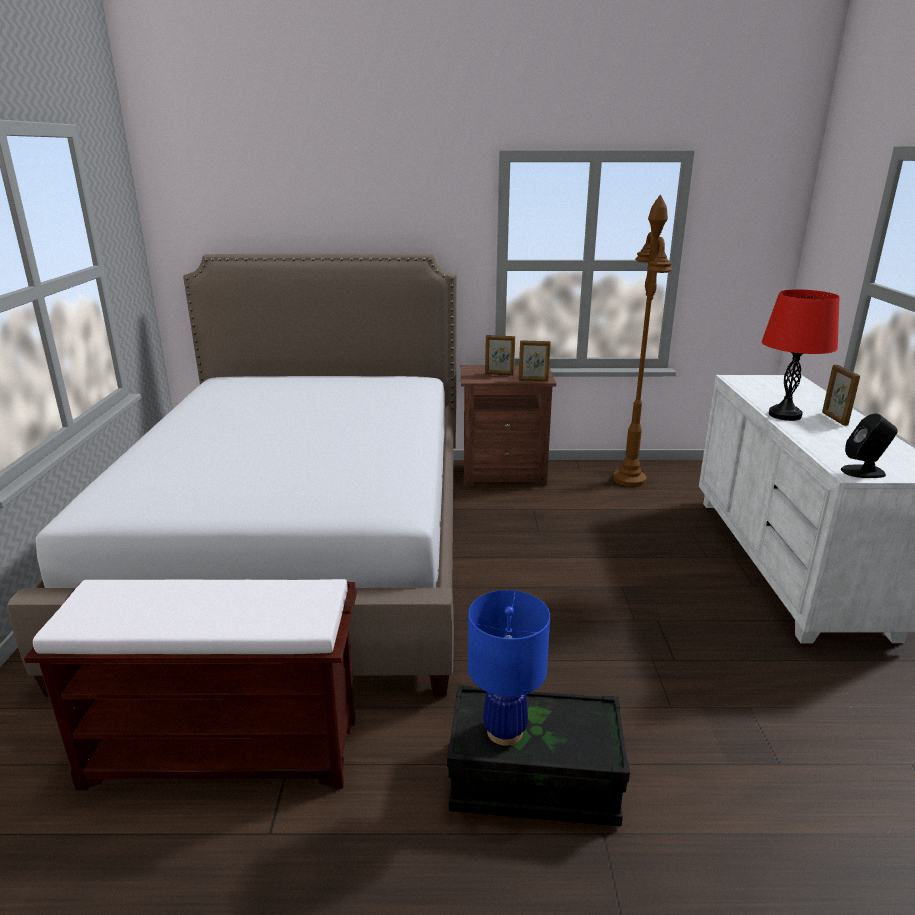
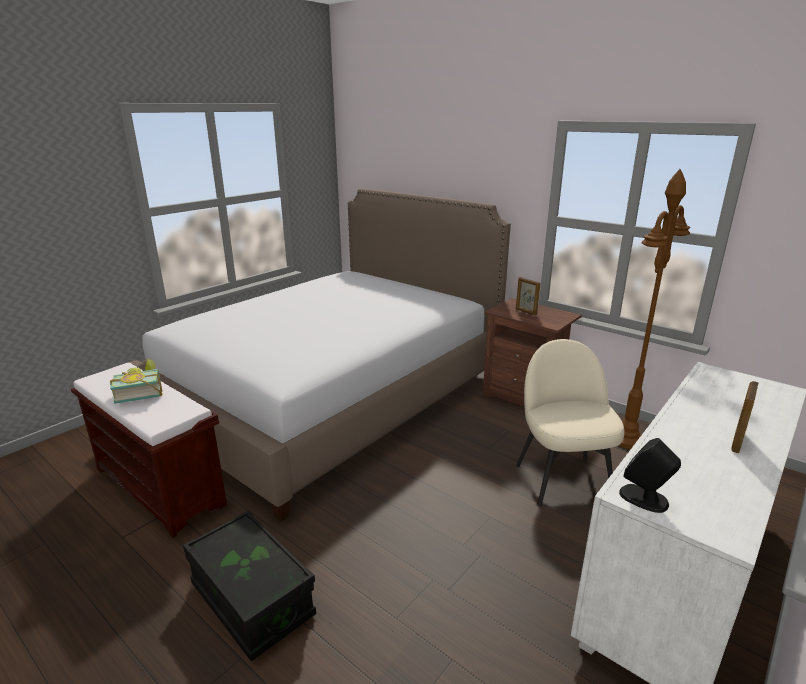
camera: 40 degrees right, 0 degrees up
blue table lamp [468,590,550,746] -> none
picture frame [518,340,551,381] -> none
red table lamp [762,289,839,421] -> none
none -> book [110,359,163,404]
none -> beige chair [516,339,625,506]

